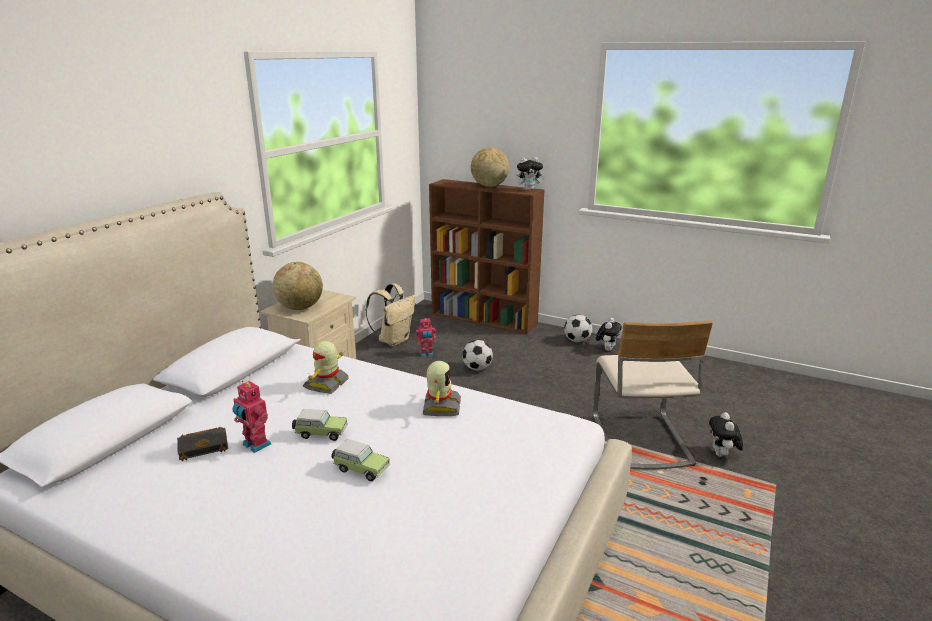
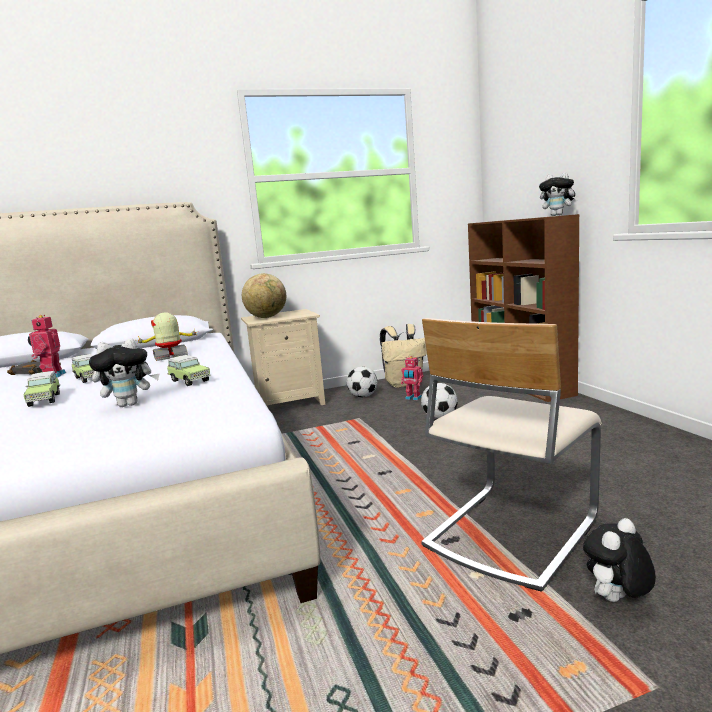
camera: 45 degrees right, 10 degrees down
toy robot [423,361,461,416] -> toy car [167,355,210,386]
globe [471,147,509,187] -> none
football [564,315,593,342] -> football moved to [347,367,377,397]
plush toy [596,318,622,351] -> plush toy moved to [89,338,159,407]

